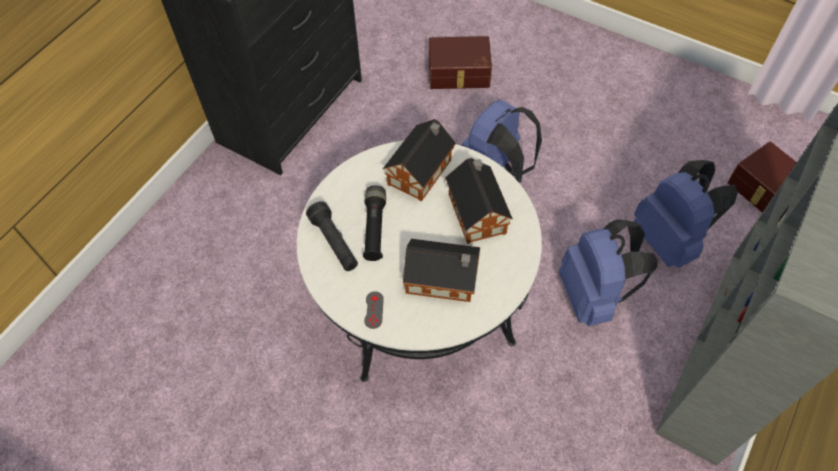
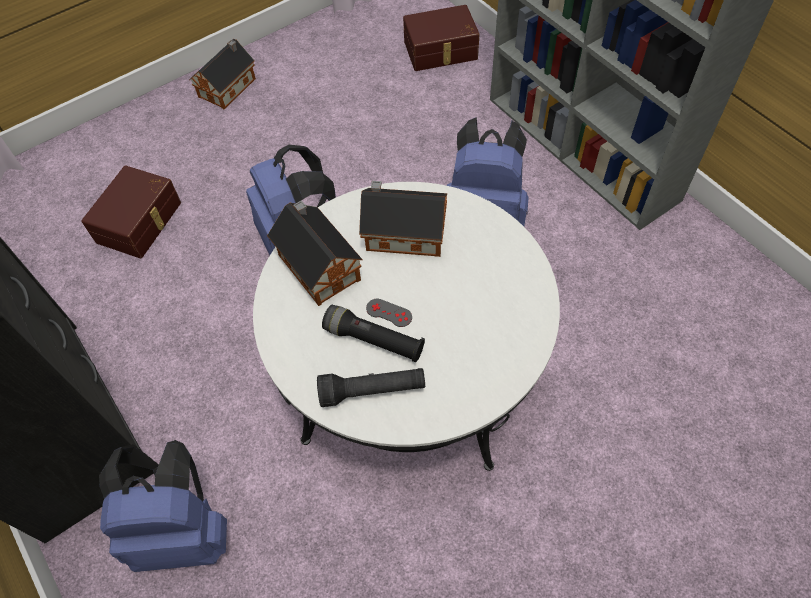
camera: 65 degrees left, 0 degrees up
grey game controller [364,291,384,329] -> grey game controller moved to [366,299,412,327]
toy house [403,239,480,302] -> toy house moved to [189,39,256,109]
blue backpack [634,160,738,268] -> blue backpack moved to [99,440,227,572]

